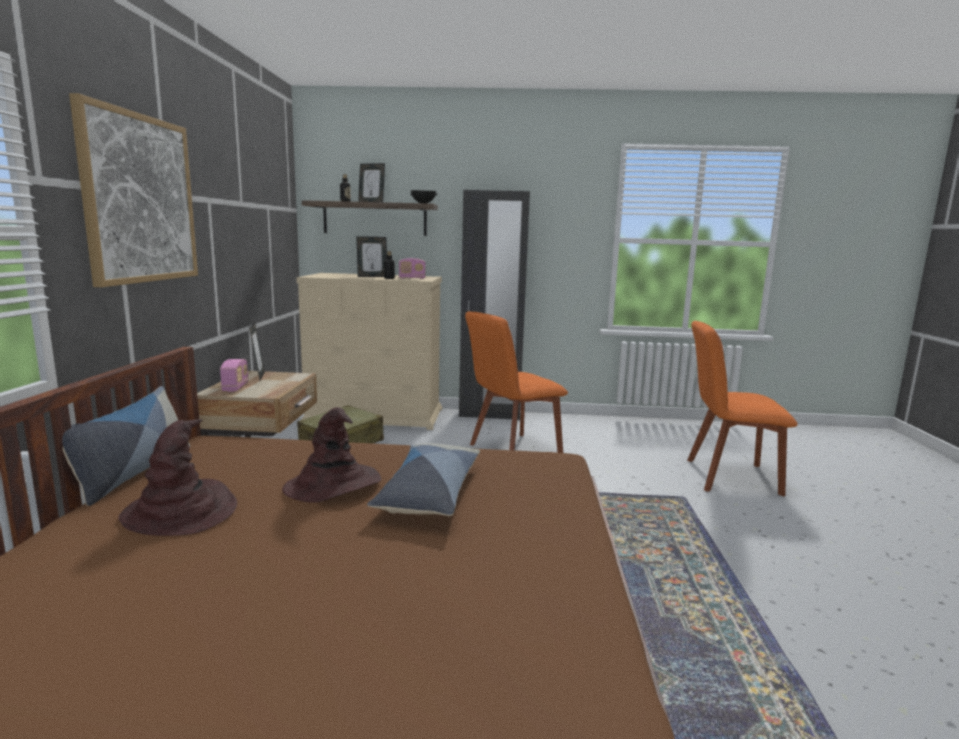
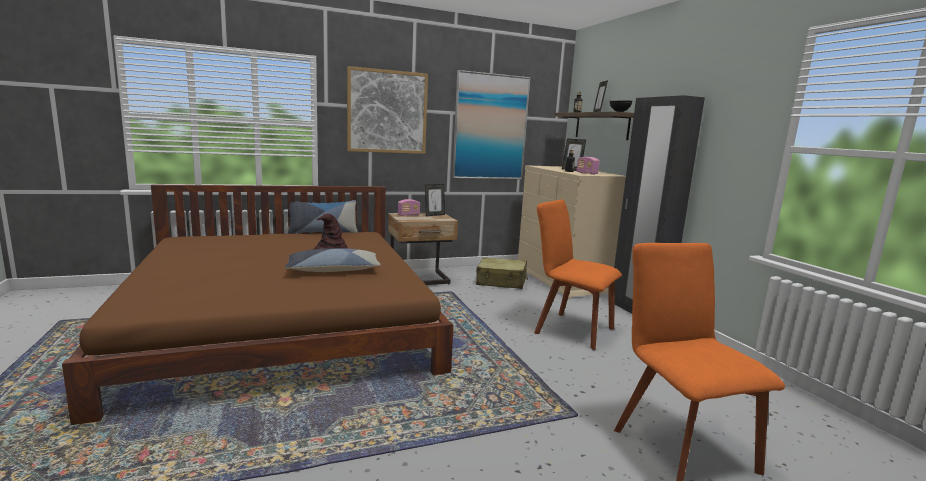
camera: 65 degrees right, 0 degrees up
brown hat [118,419,237,536] -> none
none -> picture [452,70,530,179]

